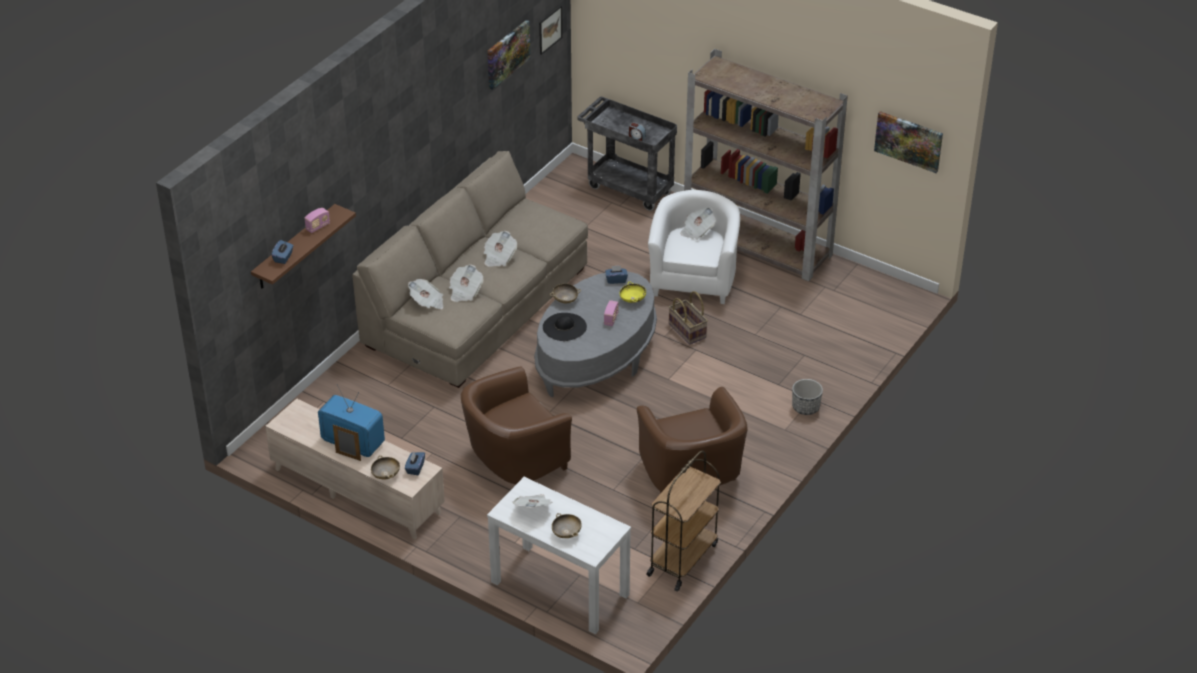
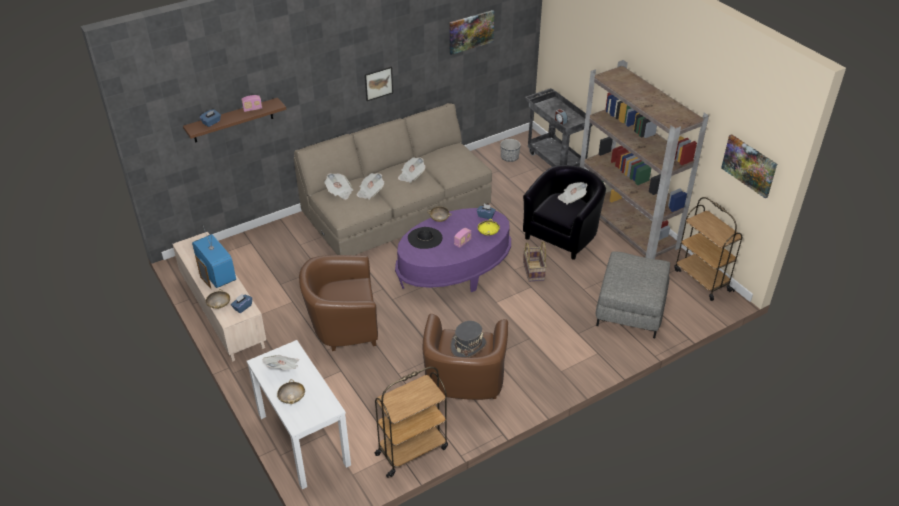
camera: 25 degrees right, 0 degrees up
grey coffee table [534,271,657,398] -> purple coffee table [395,208,511,292]
picture [539,5,562,55] -> picture moved to [365,67,393,101]
white armchair [648,190,740,304] -> black armchair [523,165,606,260]
planter [792,379,823,415] -> planter moved to [500,139,521,162]
none -> grey hat [450,321,487,357]
none -> grey ottoman [596,251,670,338]
none -> brown cart [674,197,742,301]

